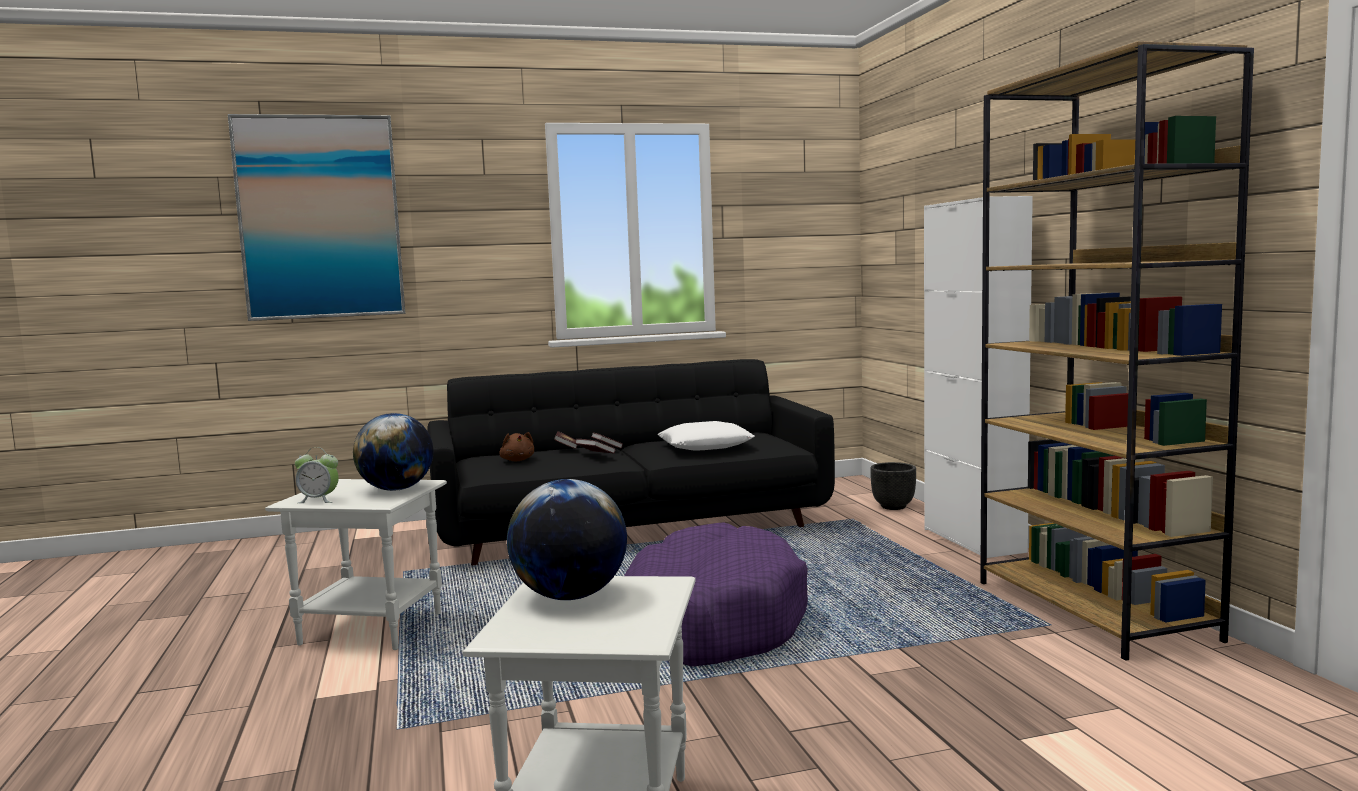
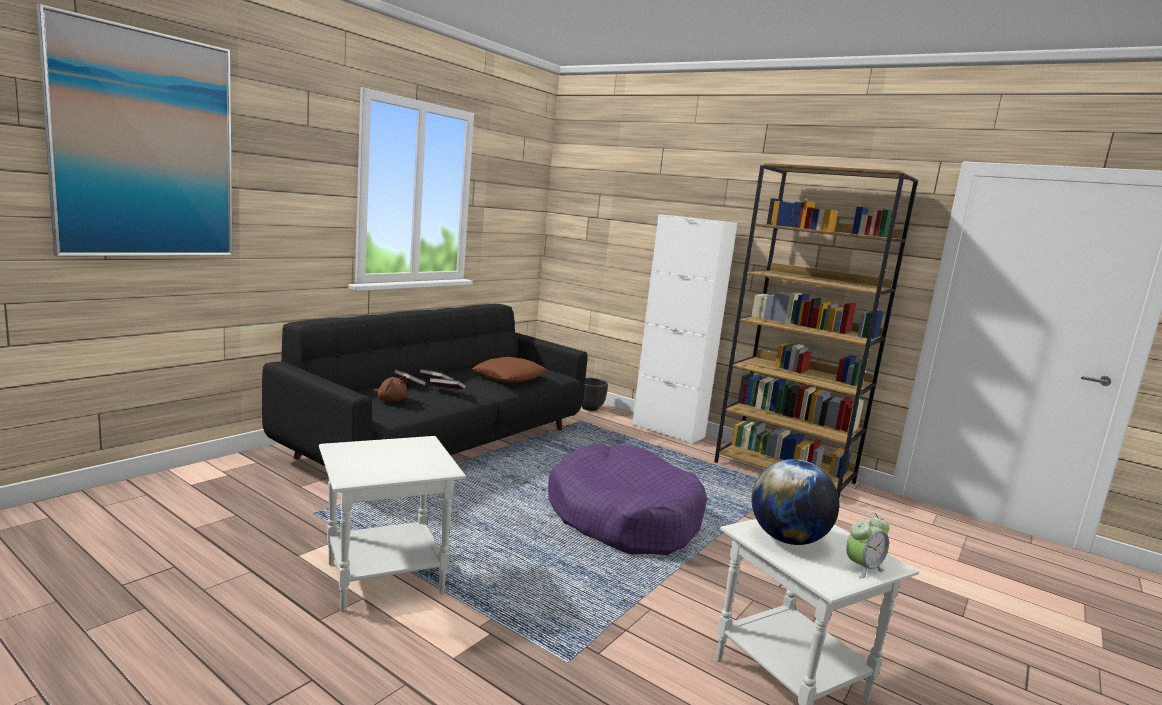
camera: 40 degrees left, 5 degrees up
alarm clock [295,447,339,503] -> alarm clock moved to [846,512,889,578]
globe [353,413,433,491] -> none
white pillow [657,421,754,451] -> brown pillow [472,357,547,383]

